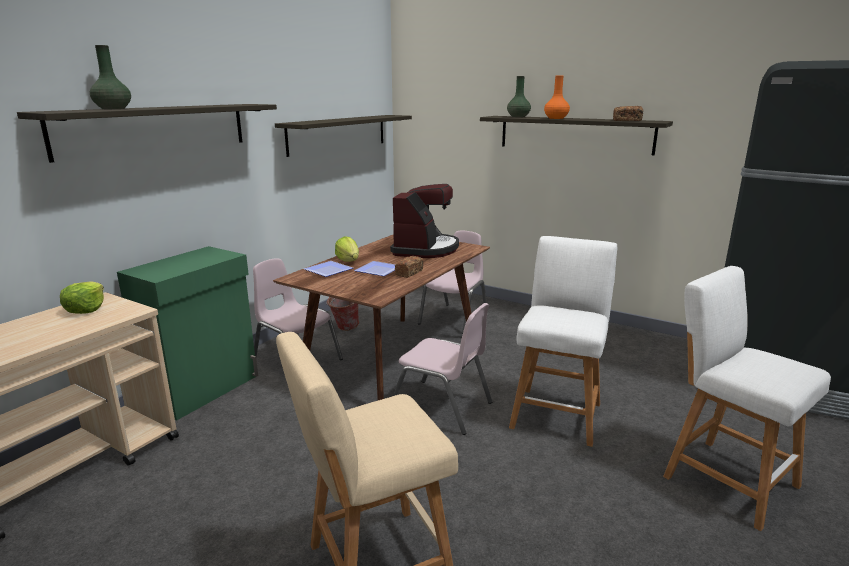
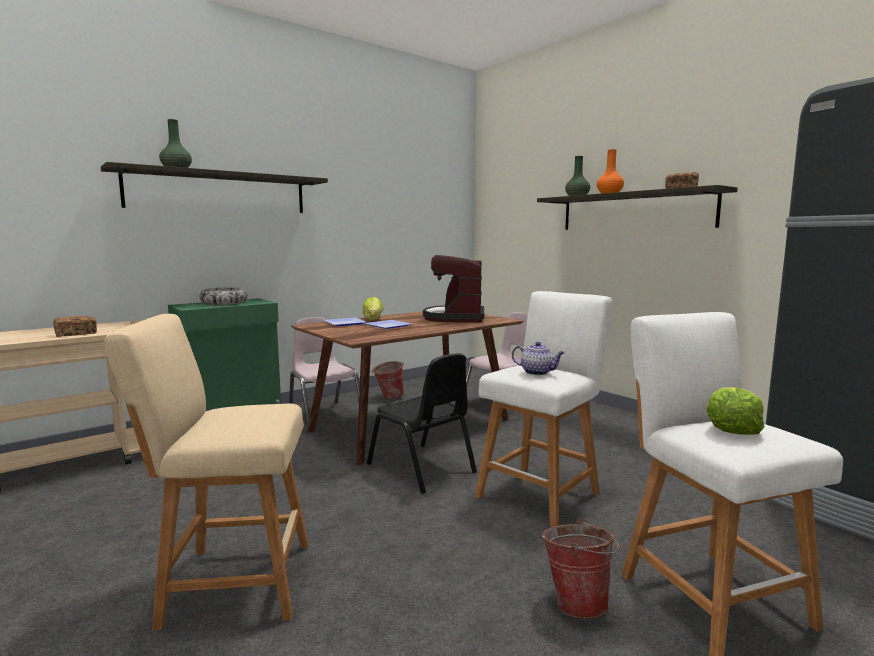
camera: 20 degrees right, 10 degrees down
lettuce [60,281,104,314] -> lettuce moved to [706,387,764,435]
shelf [275,115,412,157] -> none
coffee machine [390,184,459,258] -> coffee machine turned 150 degrees clockwise [423,255,484,323]
pink chair [393,303,492,435] -> black chair [367,353,477,494]
bread [395,256,424,278] -> bread moved to [53,316,97,337]
none -> bowl [199,287,248,305]
none -> teapot [512,342,565,375]
none -> bucket [542,519,620,619]

